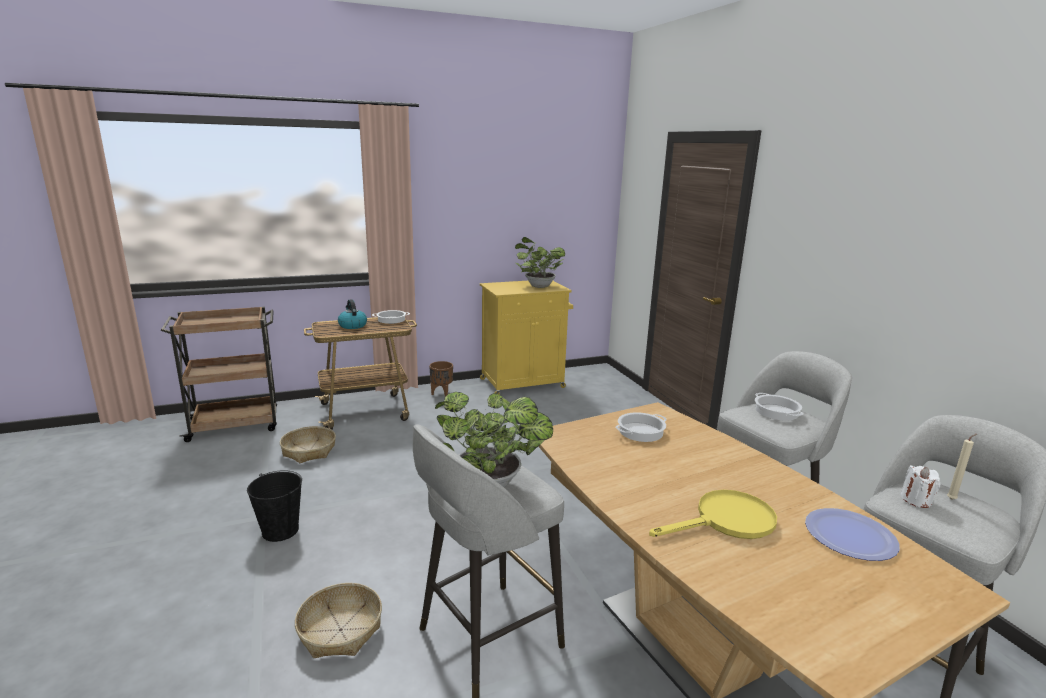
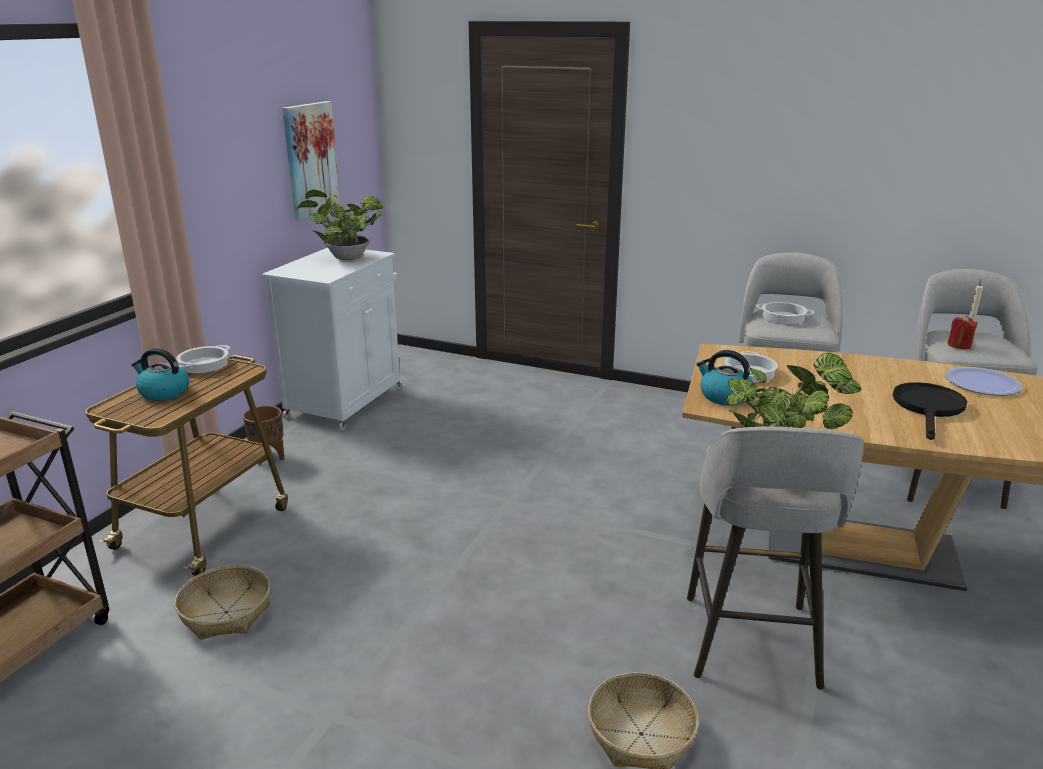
camera: 45 degrees left, 5 degrees up
black bucket [247,470,302,542] -> none
yellow cabinet [480,281,573,395] -> white cabinet [262,248,401,431]
yellow frying pan [649,490,777,539] -> black frying pan [893,382,967,440]
white candle [900,465,940,508] -> red candle [948,316,978,349]
none -> picture [282,101,341,220]
none -> kettle [696,350,753,406]

